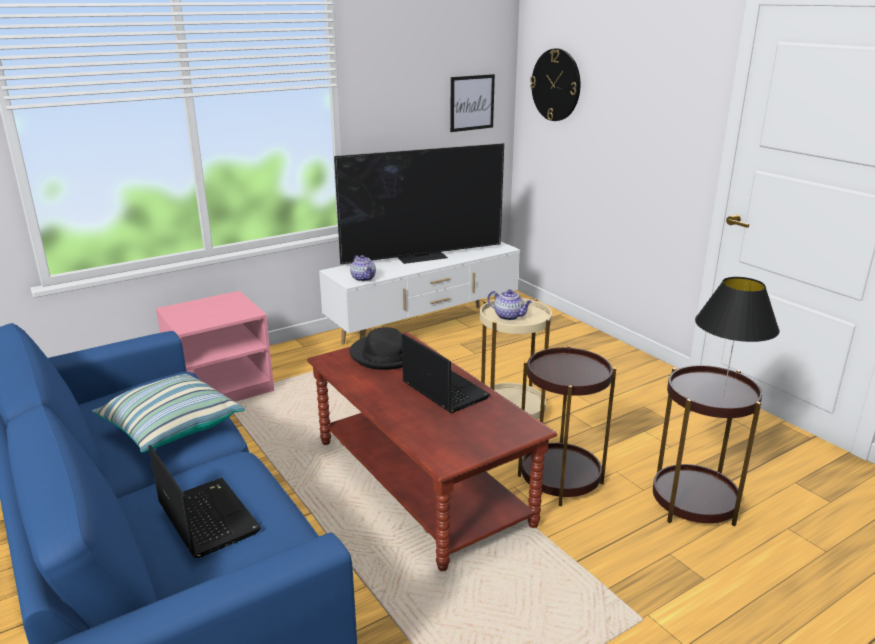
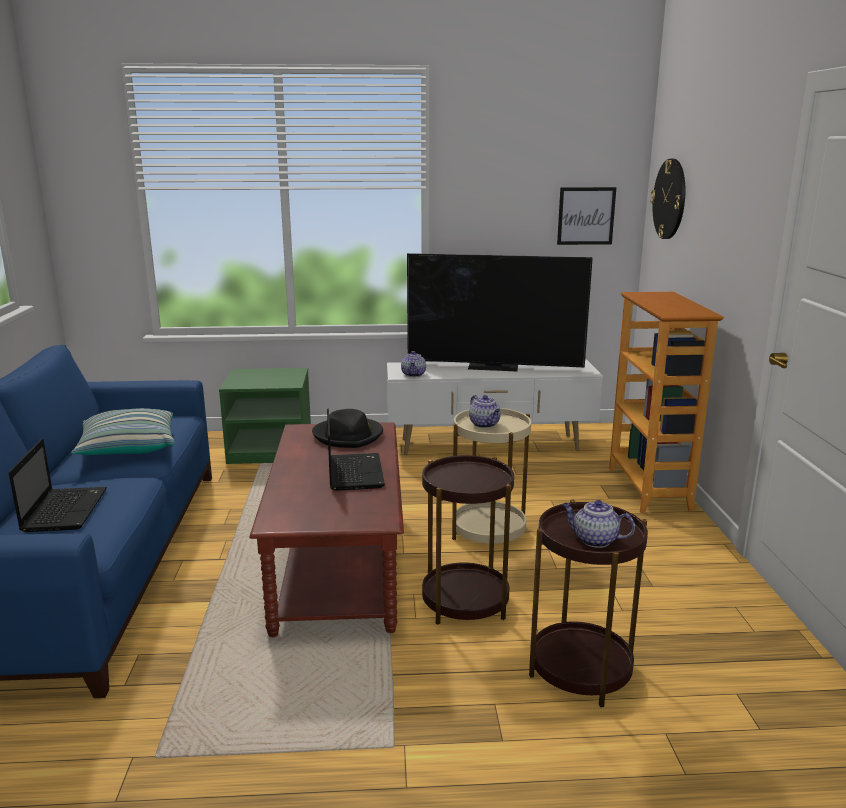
camera: 30 degrees right, 5 degrees down
pink nightstand [156,291,274,402] -> green nightstand [219,368,311,464]
black table lamp [695,277,780,397] -> teapot [562,500,635,548]
none -> bookcase [609,292,724,513]

